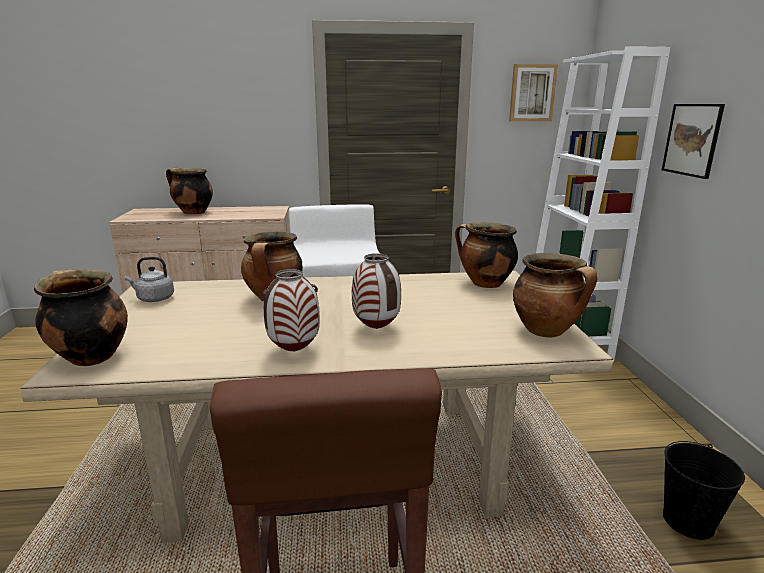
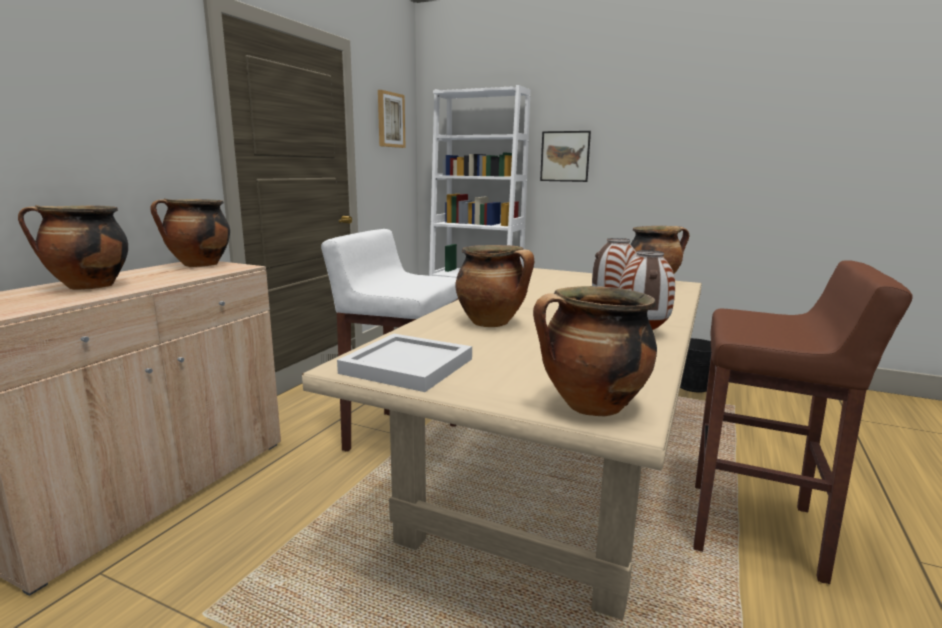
camera: 60 degrees left, 5 degrees down
grey kettle [125,257,174,302] -> white tray [337,334,472,392]
cooking pot [455,223,518,288] -> cooking pot moved to [150,198,230,267]

